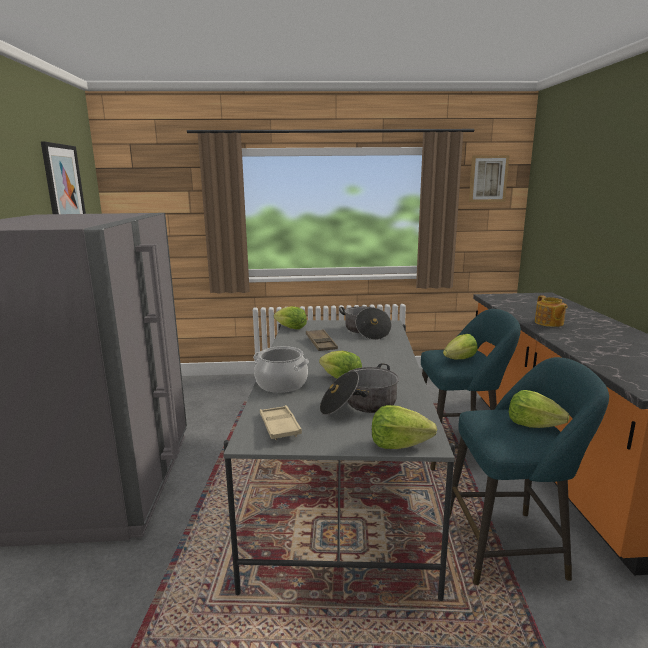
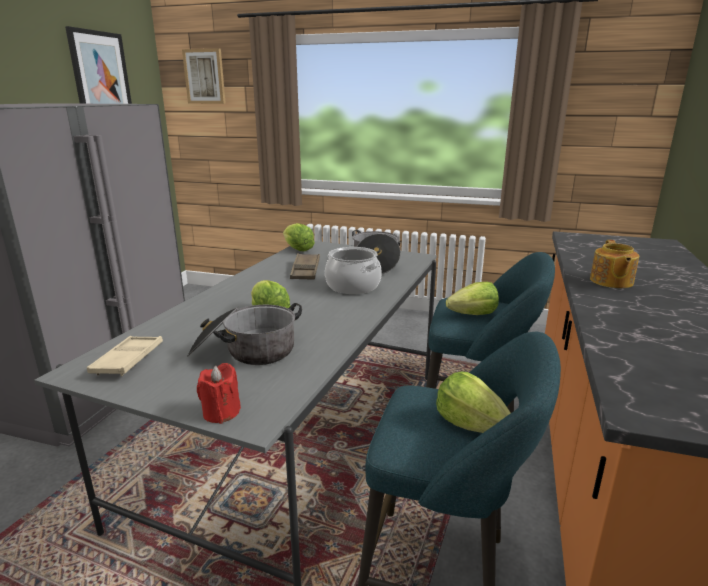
camera: 20 degrees right, 5 degrees up
cooking pot [253,346,309,393] -> cooking pot moved to [325,247,382,294]
lettuce [372,405,437,449] -> red candle [197,363,241,424]
picture [469,155,509,202] -> picture moved to [182,48,226,104]

